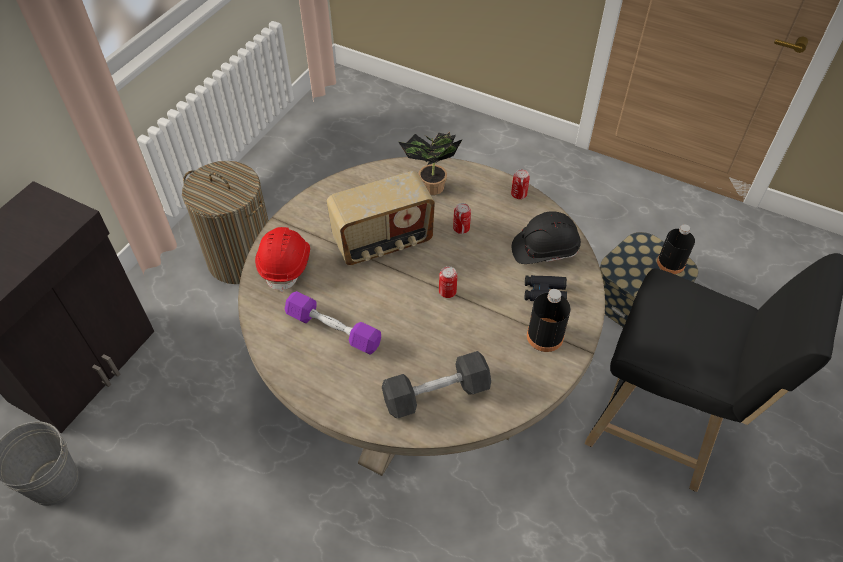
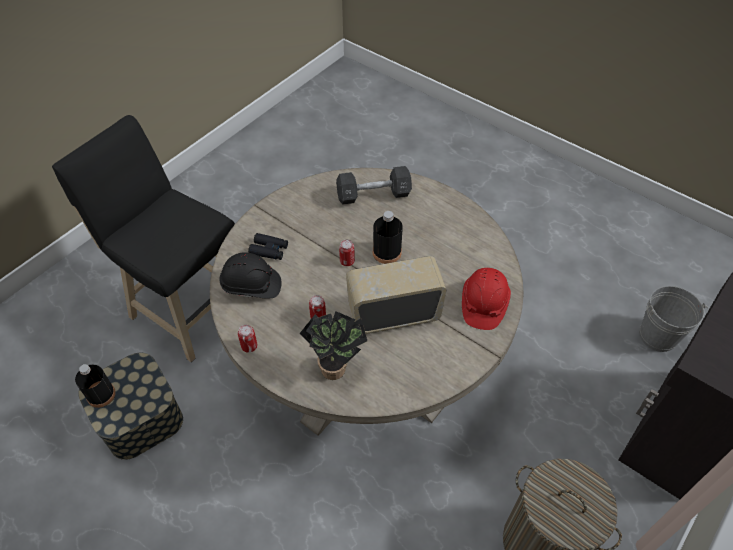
camera: 170 degrees left, 0 degrees up
purple dumbbell [285,291,381,355] -> none
black bottle [527,289,571,352] -> black bottle moved to [373,211,403,264]

